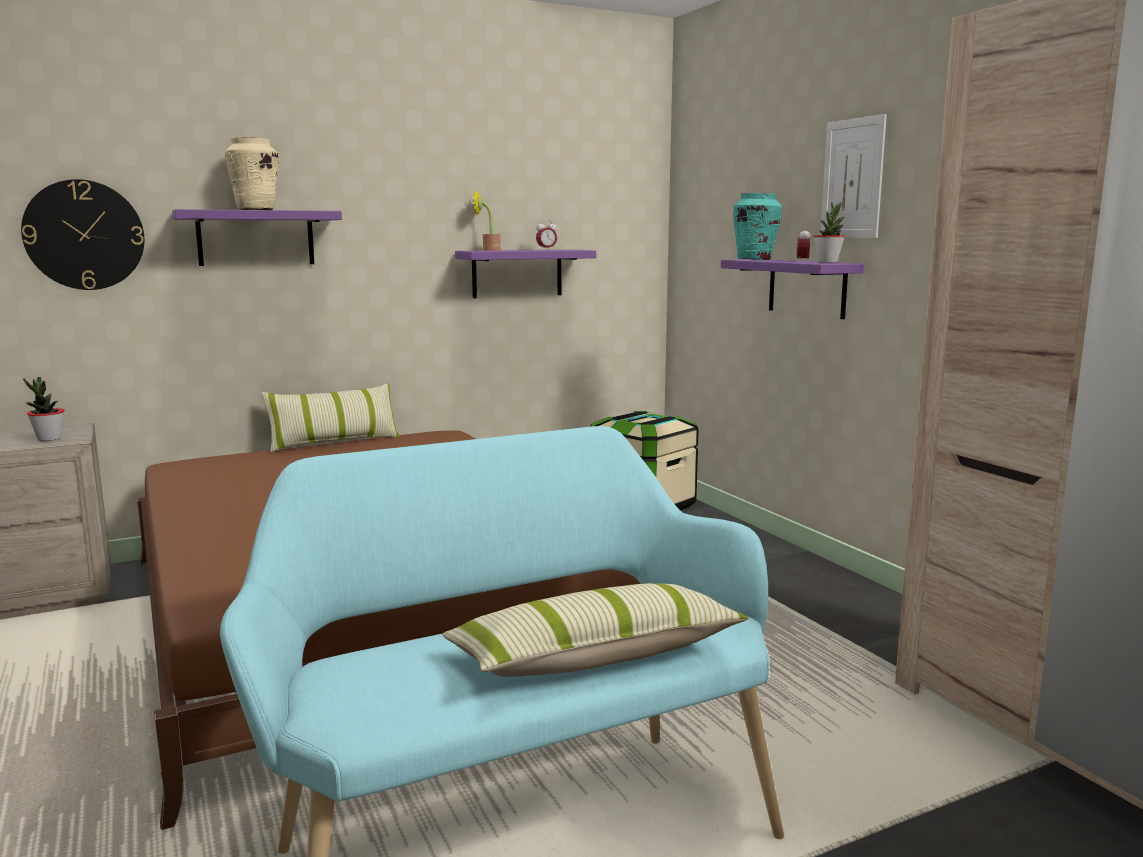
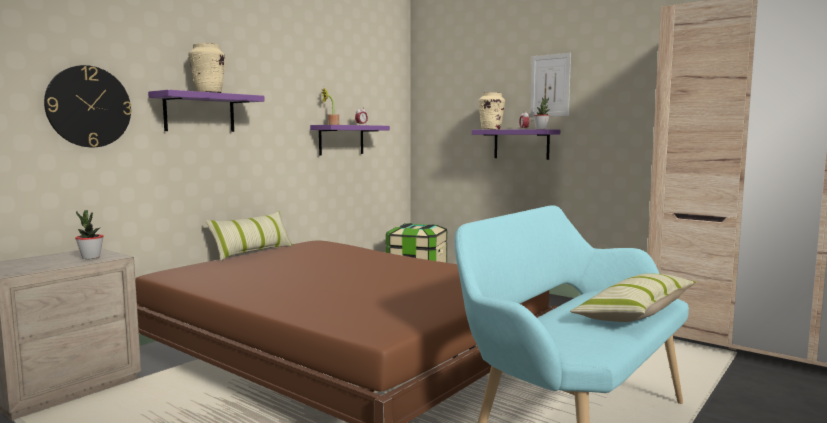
camera: 25 degrees left, 5 degrees down
turquoise vase [733,193,782,260] -> beige vase [478,93,505,130]

